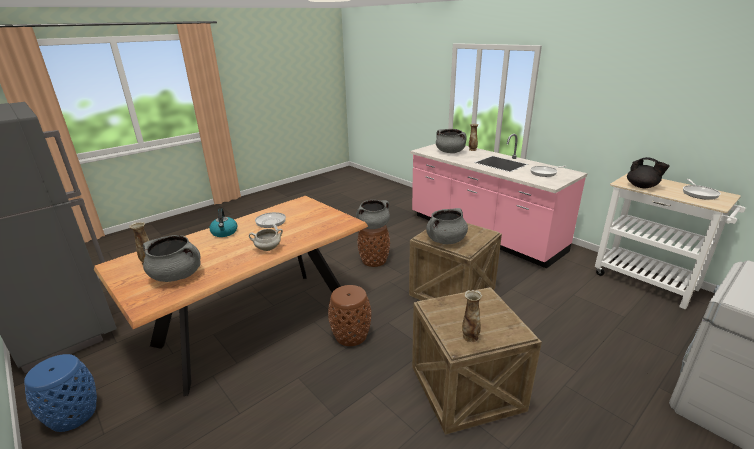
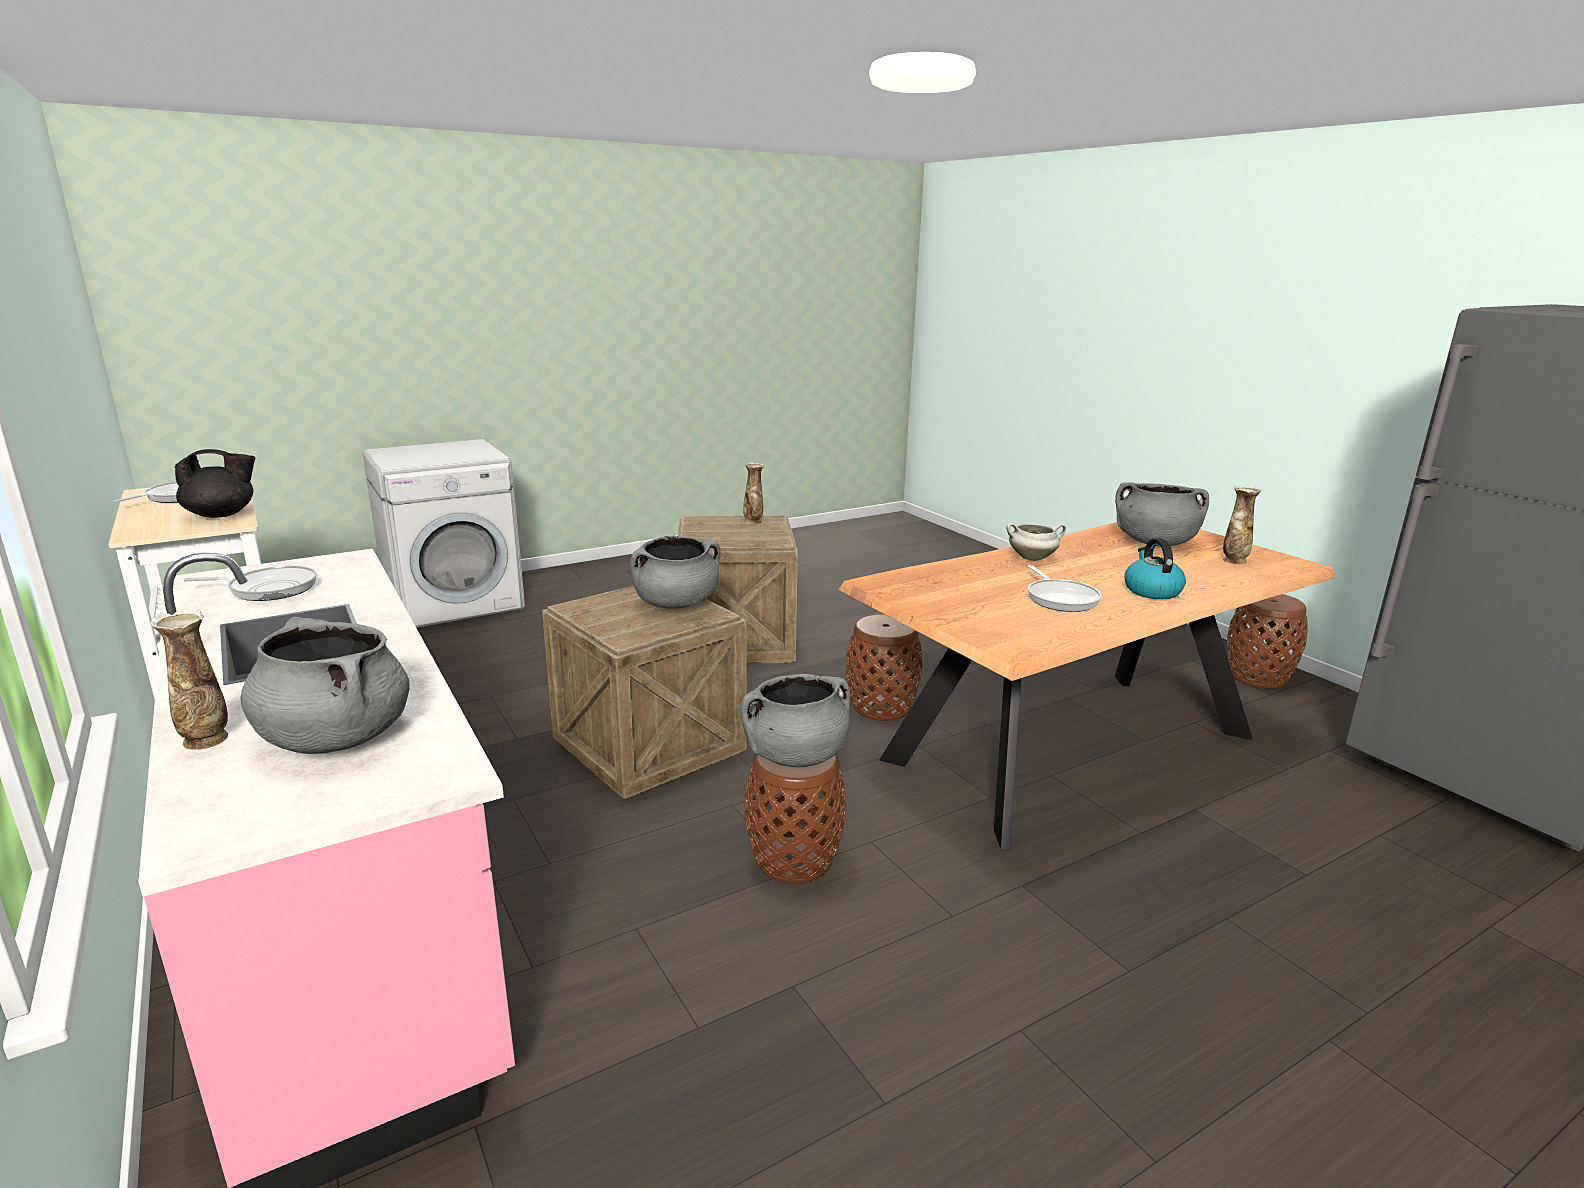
camera: 170 degrees left, 5 degrees down
blue stool [24,354,97,432] -> brown stool [1227,594,1308,688]
black teapot [627,157,670,188] -> black teapot turned 105 degrees clockwise [175,449,255,518]

